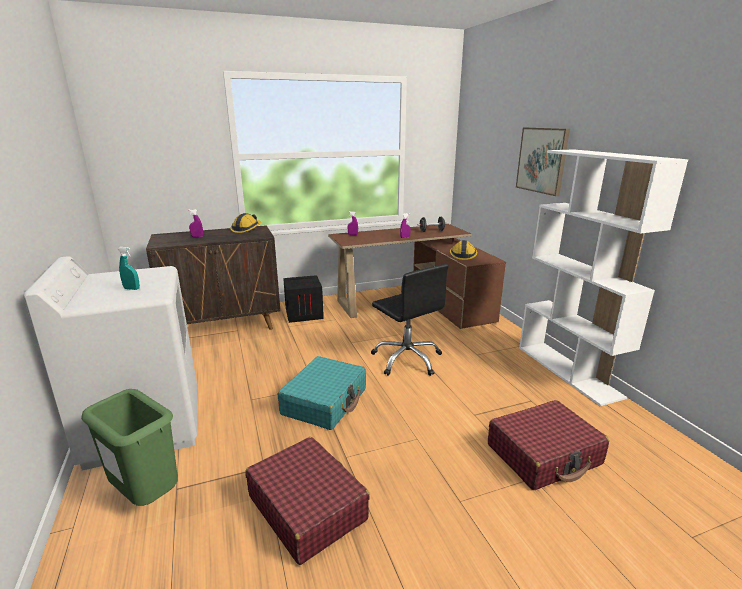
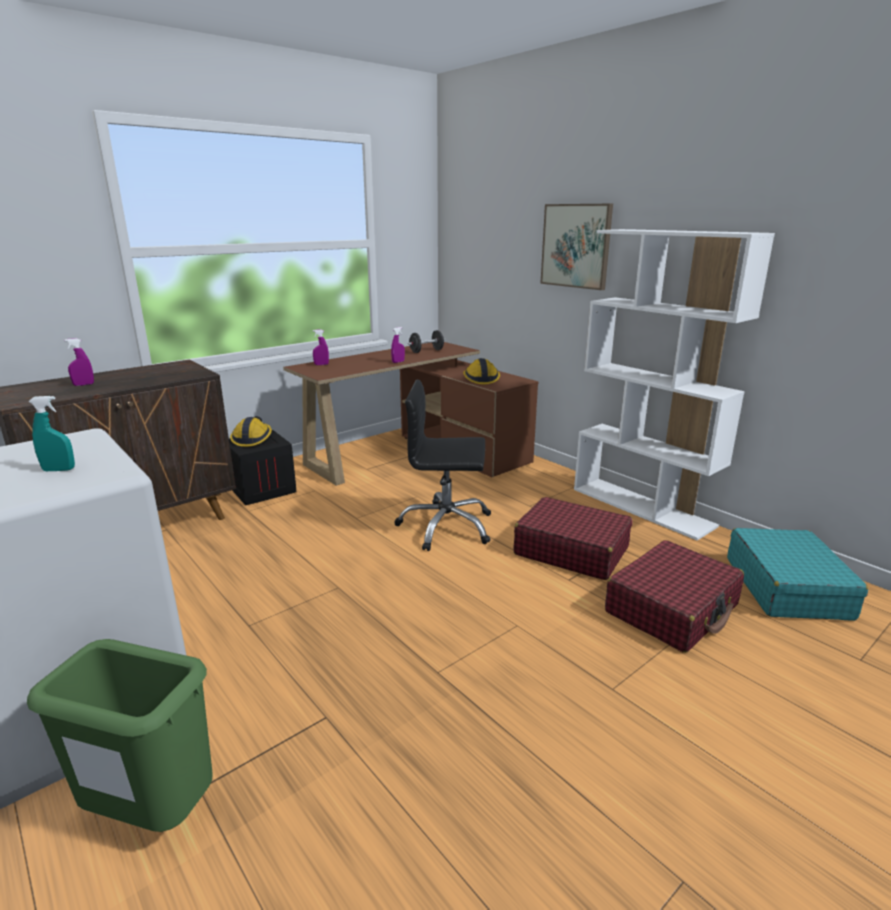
camera: 20 degrees left, 0 degrees up
hard hat [230,213,261,233] -> hard hat moved to [230,416,272,447]
red suitcase [245,437,370,565] -> red suitcase moved to [514,497,633,580]
turquoise suitcase [278,356,366,430] -> turquoise suitcase moved to [727,528,868,621]
black office chair [371,264,448,376] -> black office chair turned 150 degrees clockwise [394,380,491,551]

